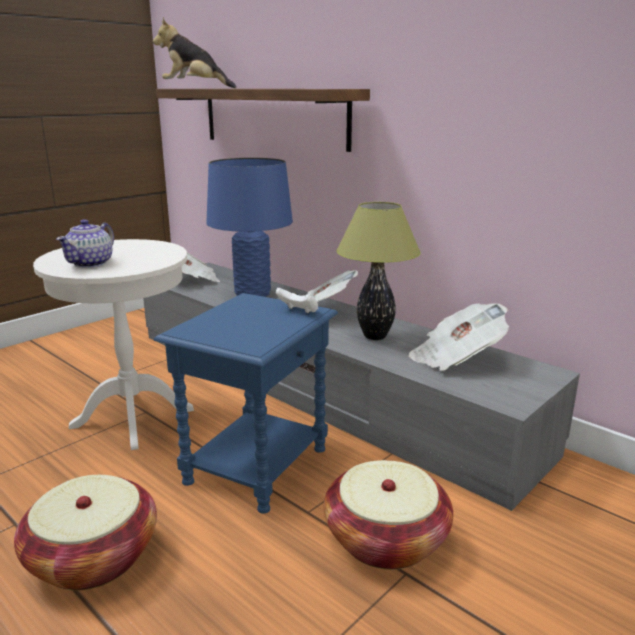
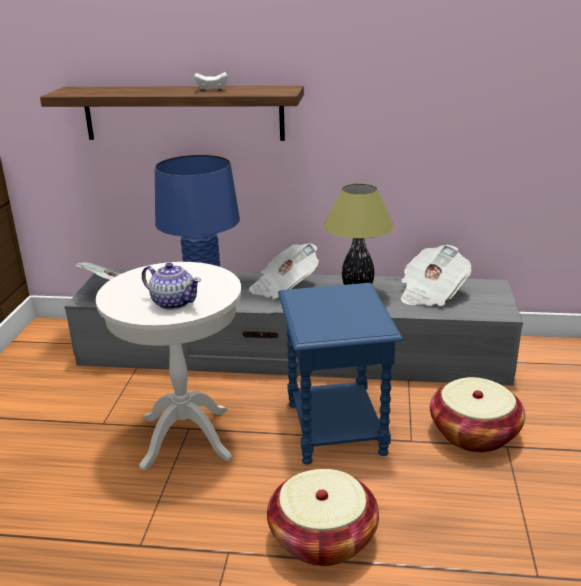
camera: 35 degrees left, 5 degrees up
teapot [56,219,114,268] -> teapot turned 45 degrees counterclockwise [142,263,201,310]
plush toy [153,17,236,88] -> none
white game controller [275,288,318,314] -> white game controller moved to [194,72,227,90]

